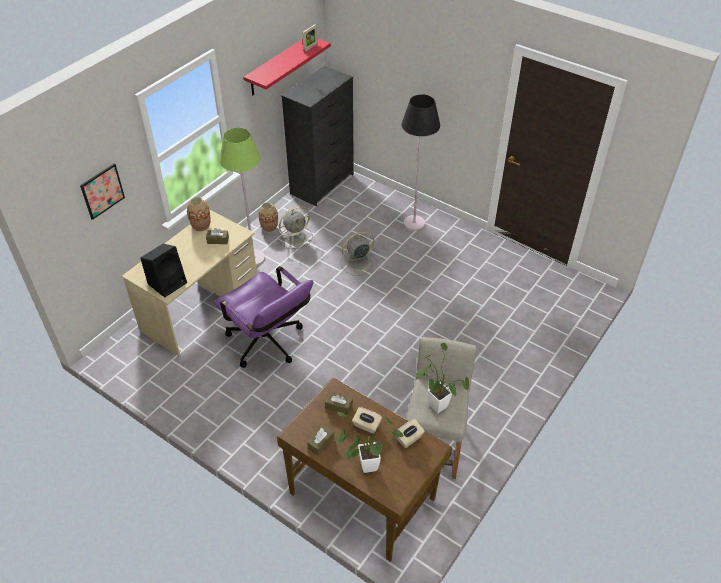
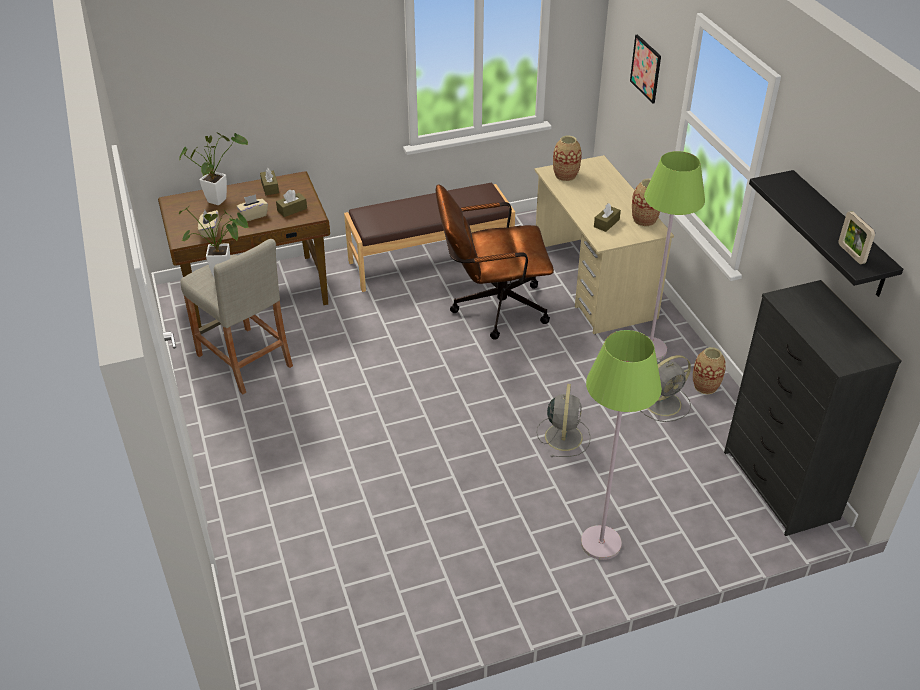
camera: 125 degrees right, 5 degrees down
black speaker [140,244,187,298] -> vase [553,135,582,182]
purple office chair [214,266,313,368] -> brown office chair [436,184,554,340]
red shelf [243,39,331,95] -> black shelf [749,170,903,297]
grey fan [277,207,313,249] -> grey fan turned 120 degrees counterclockwise [641,355,691,422]
black floor lamp [401,94,440,231] -> green floor lamp [581,330,662,560]
none -> brown bench [344,183,515,292]

